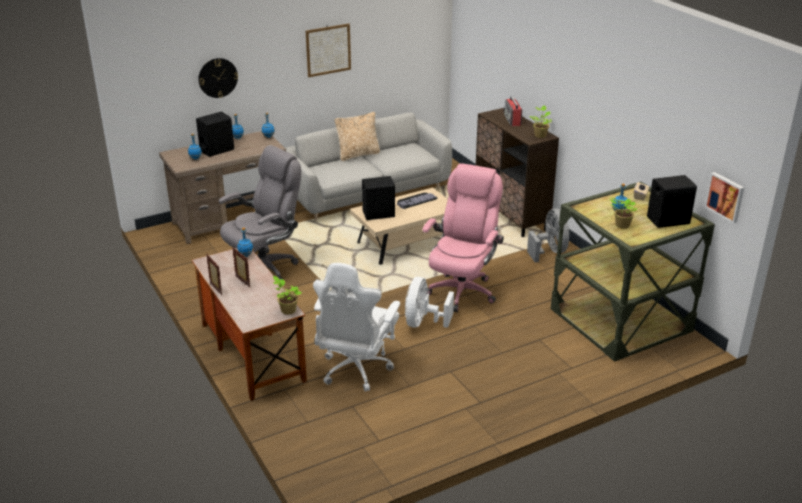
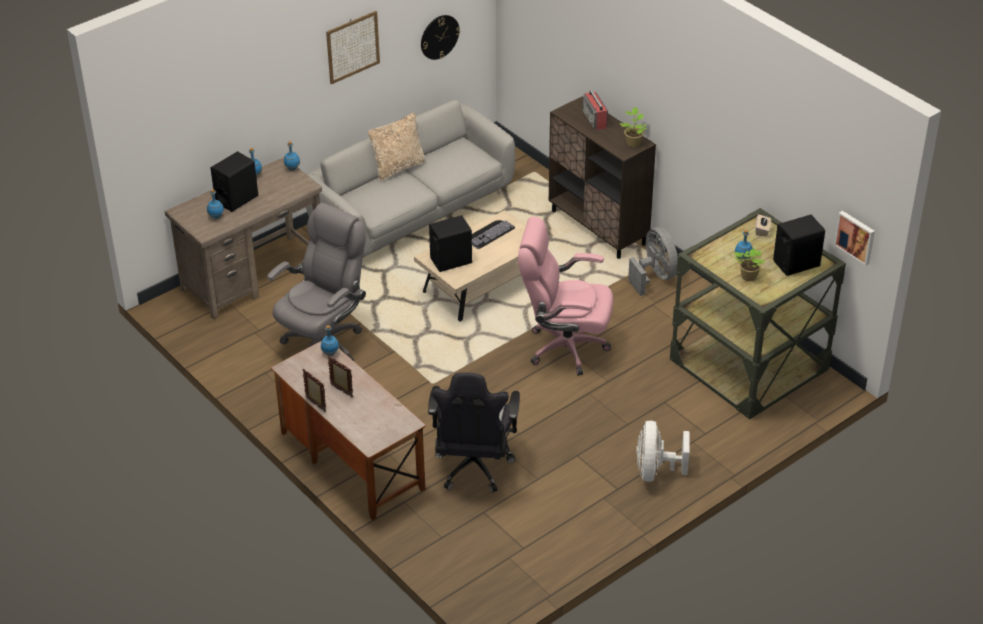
camera: 10 degrees left, 10 degrees up
wall clock [198,58,238,98] -> wall clock moved to [421,15,460,60]
potted plant [273,276,302,315] -> none
white office chair [313,263,400,392] -> black office chair [428,372,520,493]
white fan [405,277,454,328] -> white fan moved to [636,421,689,482]
pink office chair [422,163,504,312] -> pink office chair turned 90 degrees counterclockwise [518,217,613,376]

